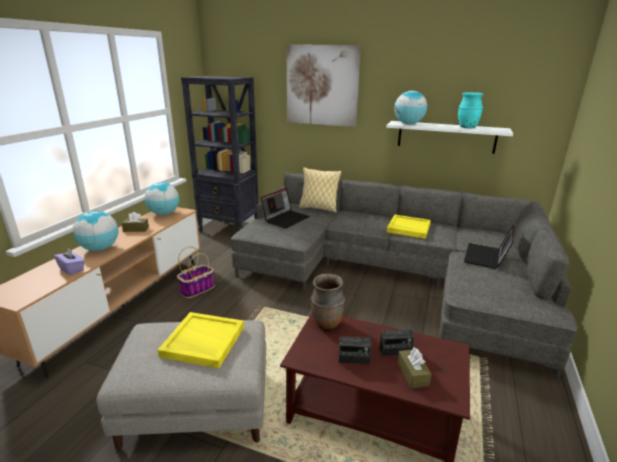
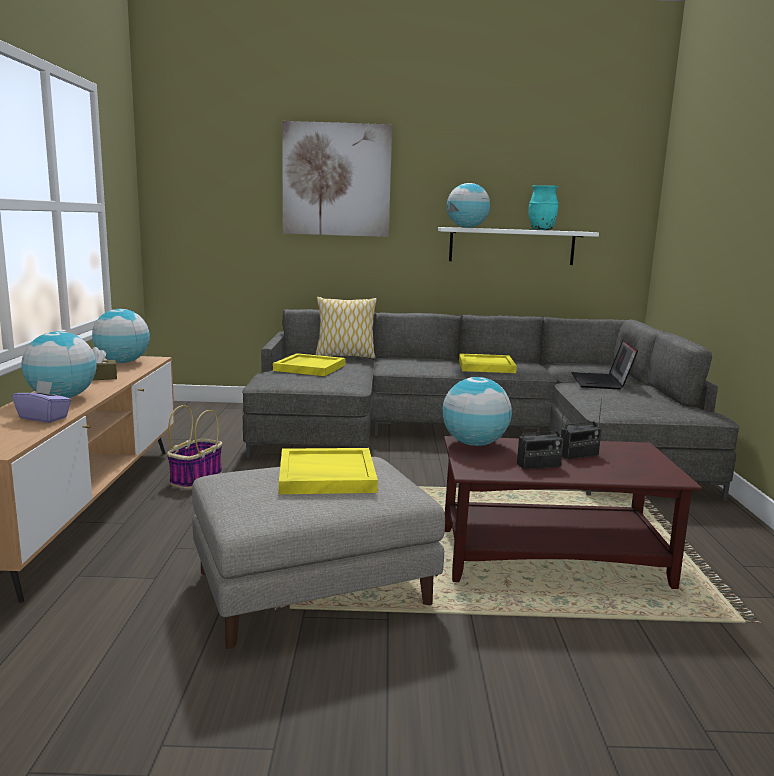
camera: 20 degrees left, 10 degrees down
black bookcase [181,76,259,233] -> none
laptop [261,188,309,228] -> yellow tray [273,353,345,376]
brown vase [311,274,345,329] -> globe [443,377,512,446]
brown tissue box [397,348,432,388] -> none

